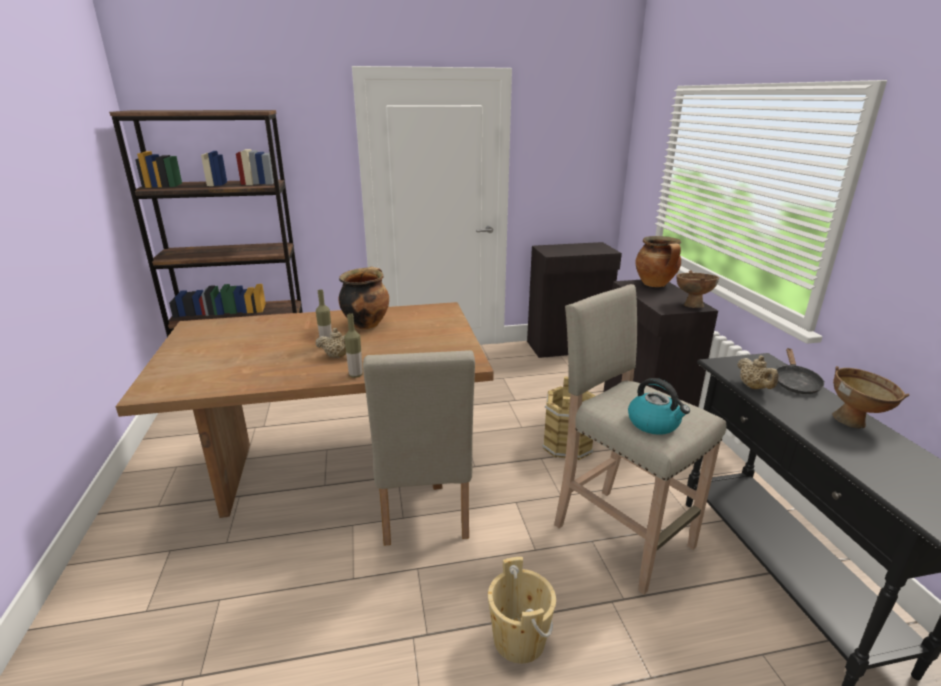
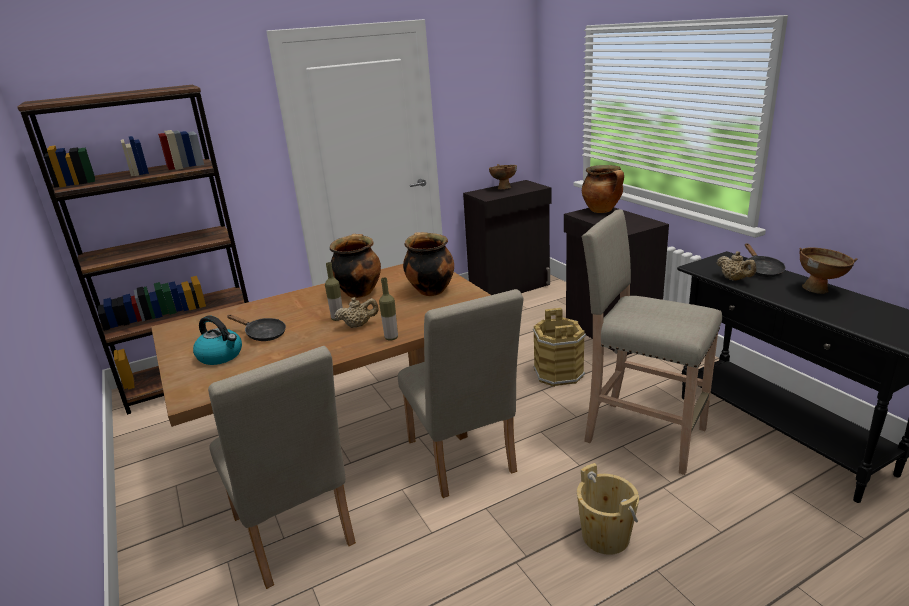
camera: 15 degrees left, 0 degrees up
kettle [628,378,690,435] -> kettle moved to [193,315,242,365]
brown bowl [676,270,719,308] -> brown bowl moved to [489,164,517,189]
none -> beige chair [208,346,356,589]
none -> black frying pan [227,314,286,341]
none -> cooking pot [403,232,454,296]

